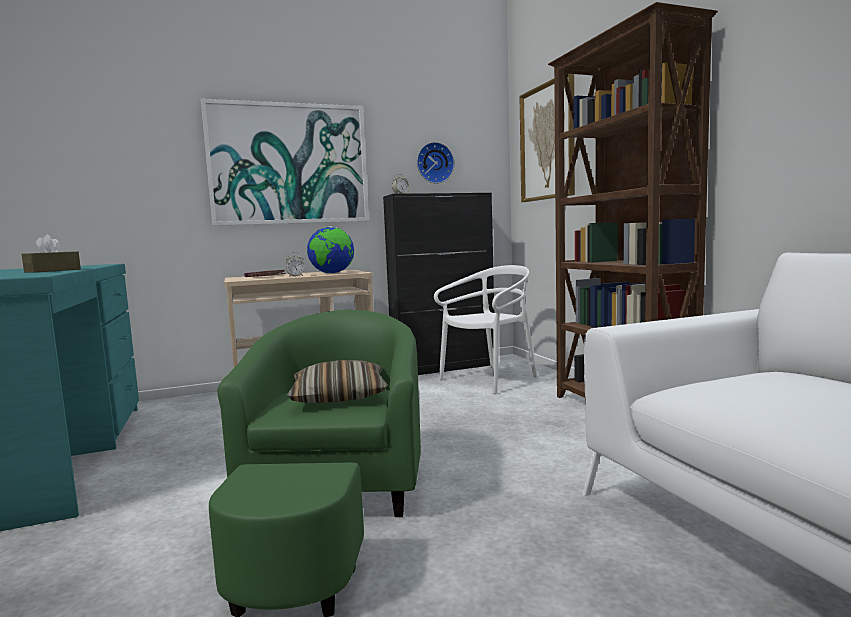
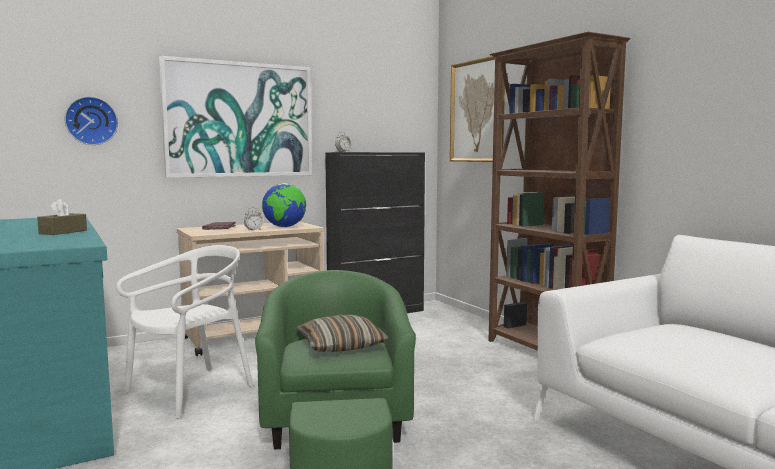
camera: 10 degrees left, 0 degrees up
wall clock [417,142,455,183] -> wall clock moved to [64,96,118,145]
white chair [434,265,537,394] -> white chair moved to [116,245,253,419]

